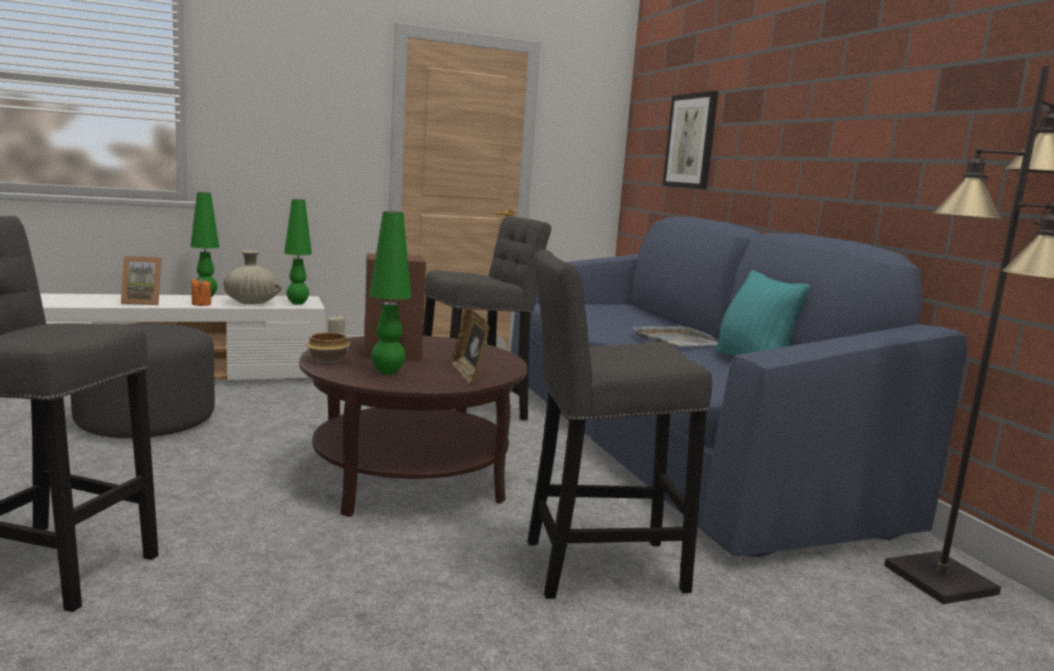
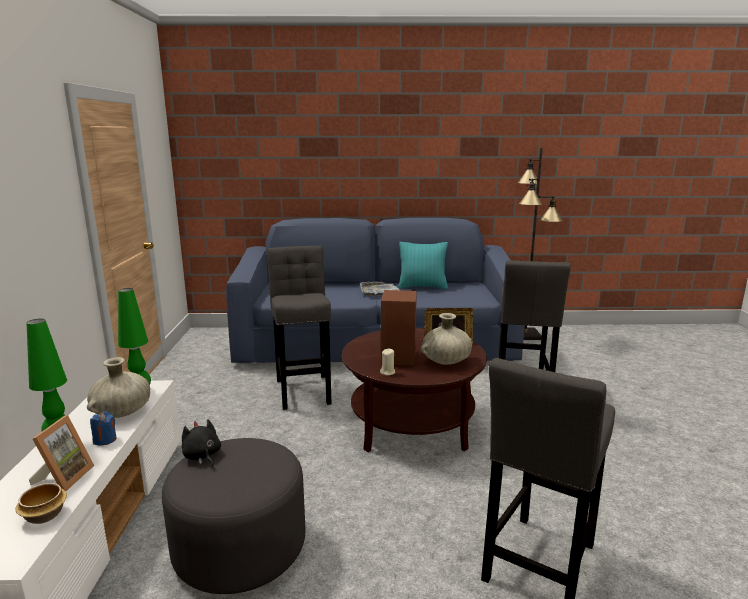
camera: 70 degrees left, 5 degrees up
orange candle [191,278,211,306] -> blue candle [90,411,117,446]
bowl [306,332,351,363] -> bowl moved to [15,483,67,524]
green table lamp [369,211,411,374] -> beige vase [420,313,472,365]
picture [662,91,718,190] -> none
none -> black plush toy [182,419,221,468]

